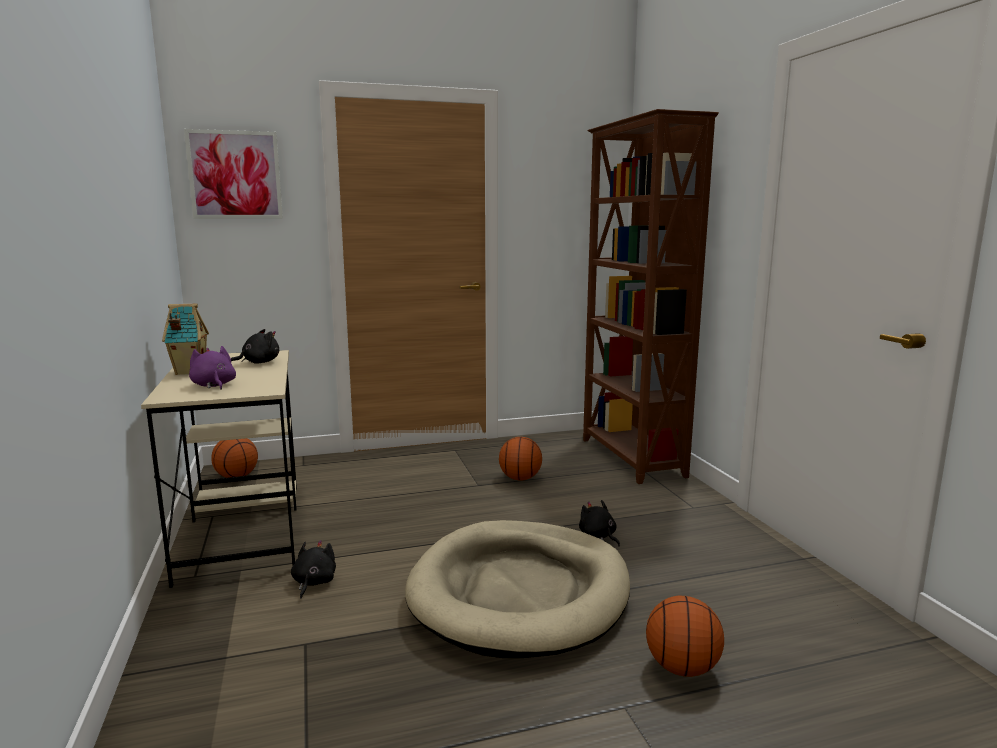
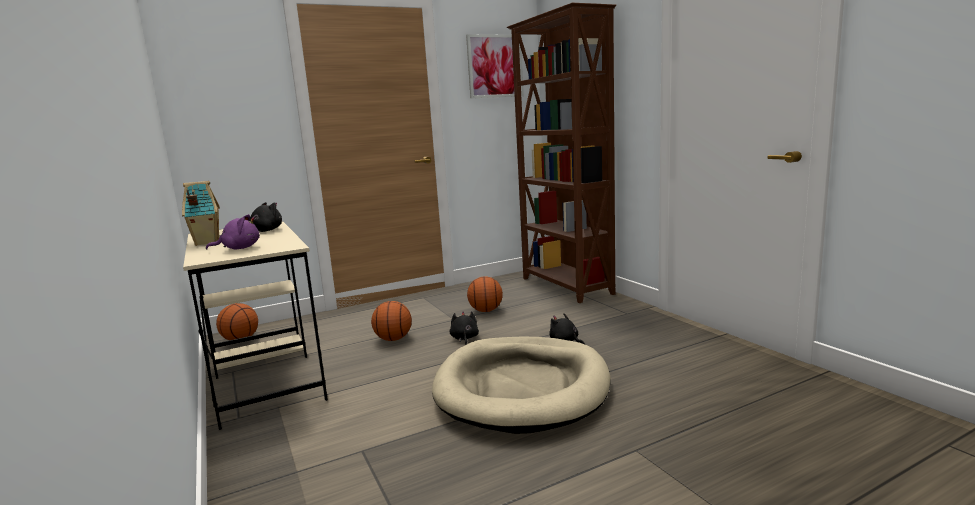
camera: 10 degrees left, 0 degrees up
picture [184,129,283,219] -> picture moved to [466,34,524,99]
purple plush toy [189,346,236,390] -> purple plush toy turned 120 degrees clockwise [206,214,260,250]
black plush toy [291,540,336,599] -> black plush toy moved to [450,311,479,345]
basketball [646,596,724,677] -> basketball moved to [371,301,412,341]

